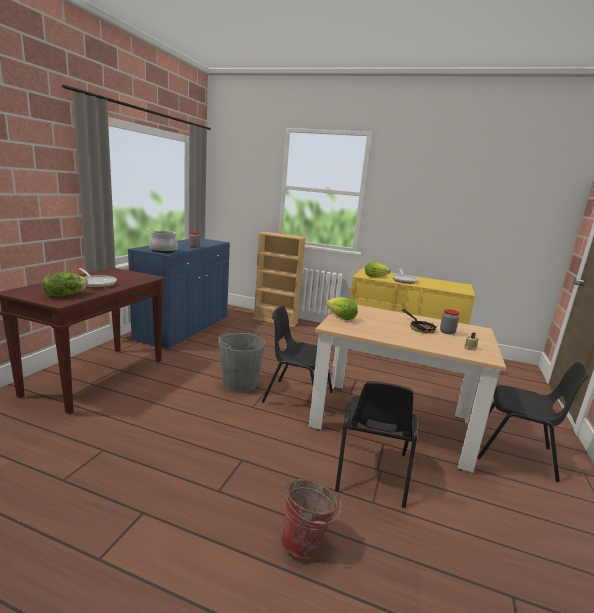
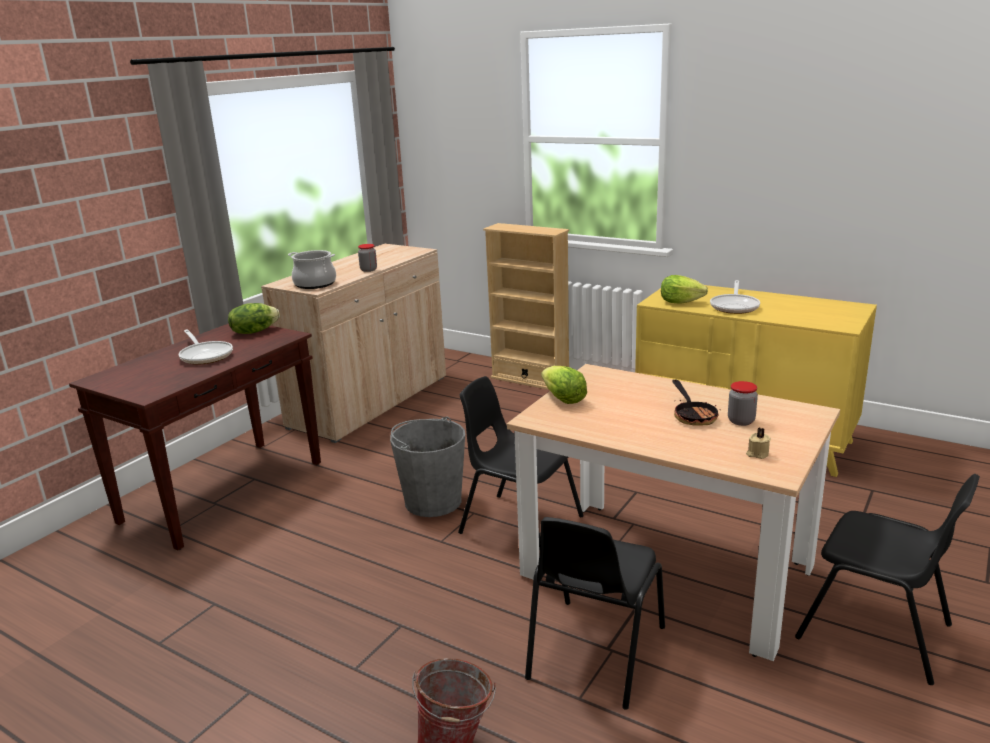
camera: 15 degrees right, 5 degrees up
lettuce [42,272,88,296] -> lettuce moved to [228,303,280,334]
blue cabinet [128,238,230,350] -> beige cabinet [261,244,446,443]

